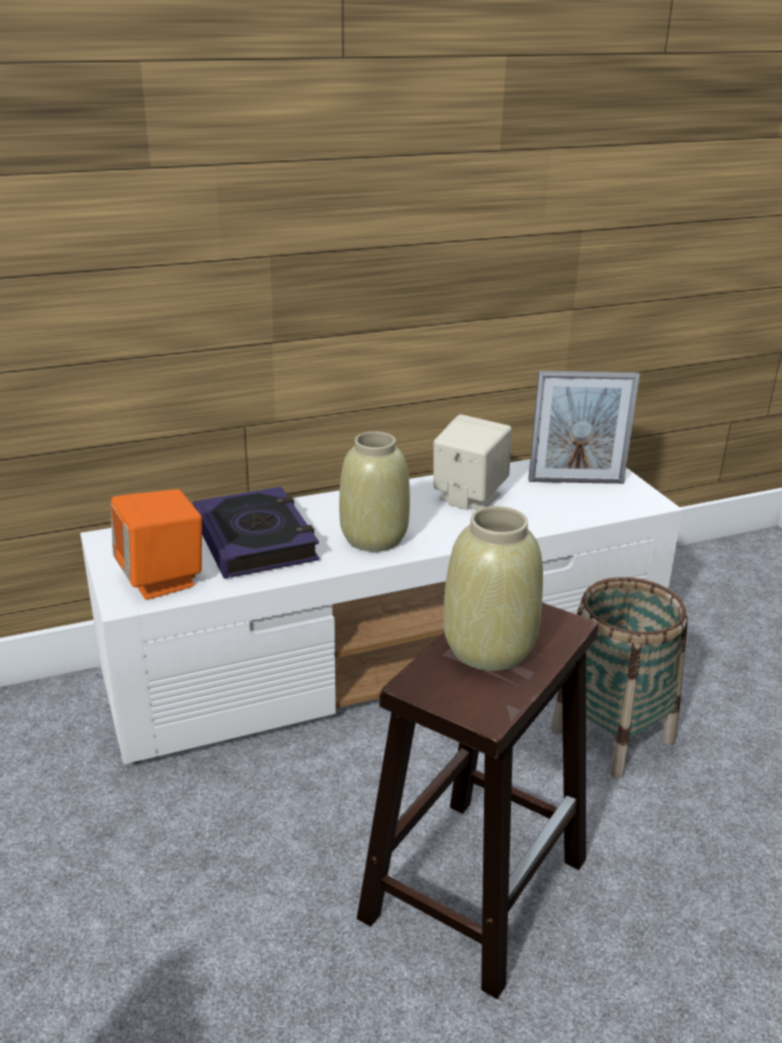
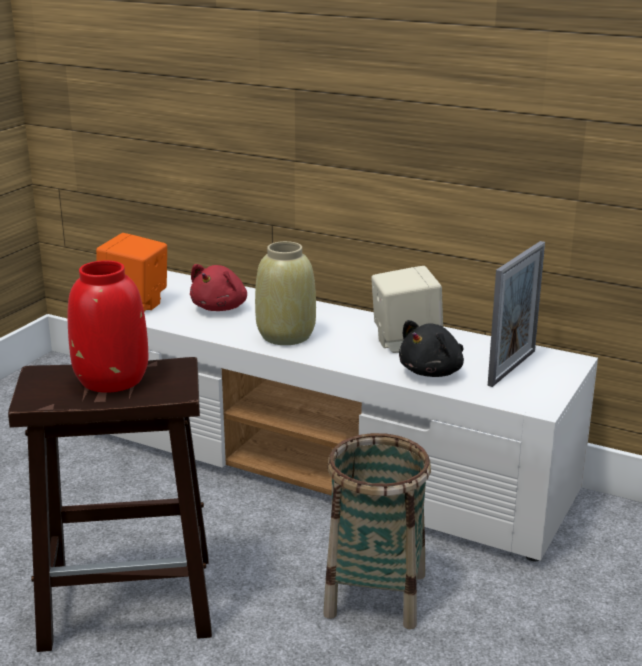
camera: 50 degrees right, 5 degrees down
book [193,487,319,579] -> red plush toy [190,264,247,311]
beige vase [443,506,543,671] -> red vase [67,260,148,393]
picture frame [528,371,640,484] -> picture frame turned 105 degrees counterclockwise [487,241,545,387]
none -> black plush toy [399,320,464,377]

